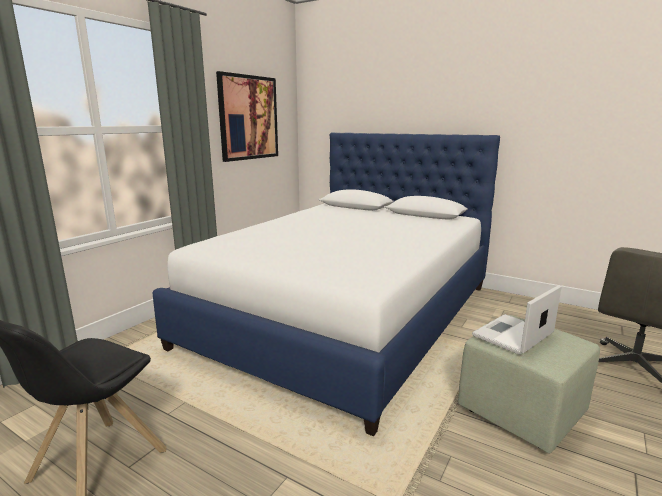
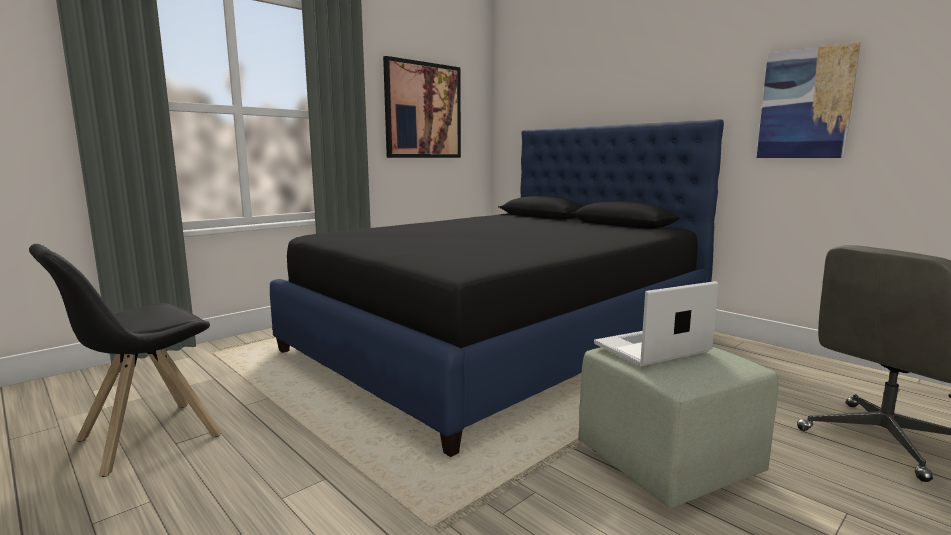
camera: 15 degrees right, 5 degrees down
white bed [152,132,500,436] -> black bed [270,119,724,457]
none -> picture [757,42,861,158]

